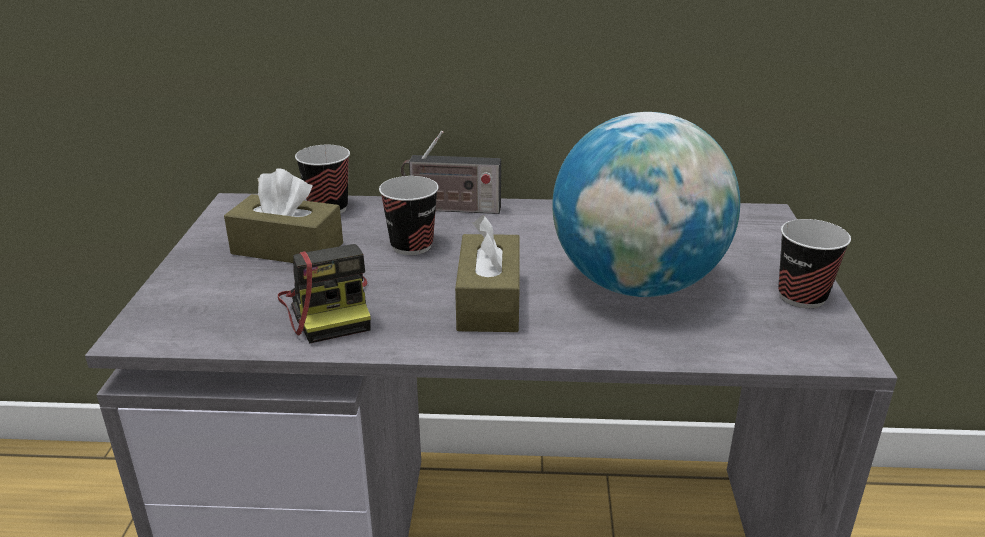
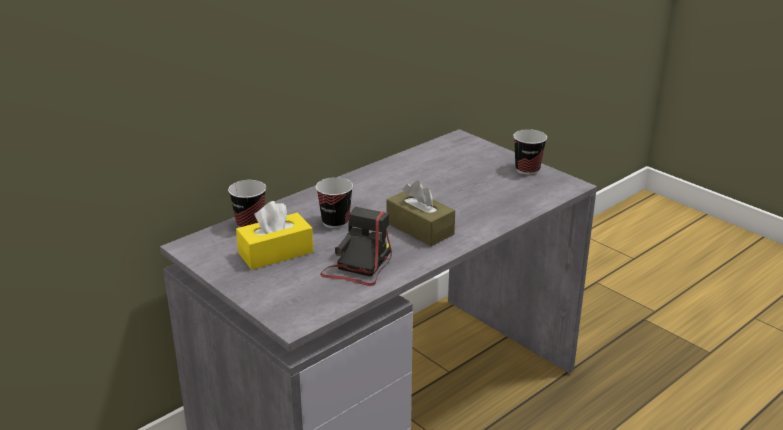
camera: 45 degrees left, 0 degrees up
brown tissue box [224,168,343,263] -> yellow tissue box [236,201,313,270]
camera [278,244,371,343] -> camera turned 90 degrees counterclockwise [320,207,392,286]
radio [401,131,501,214] -> none
globe [552,112,740,297] -> none

